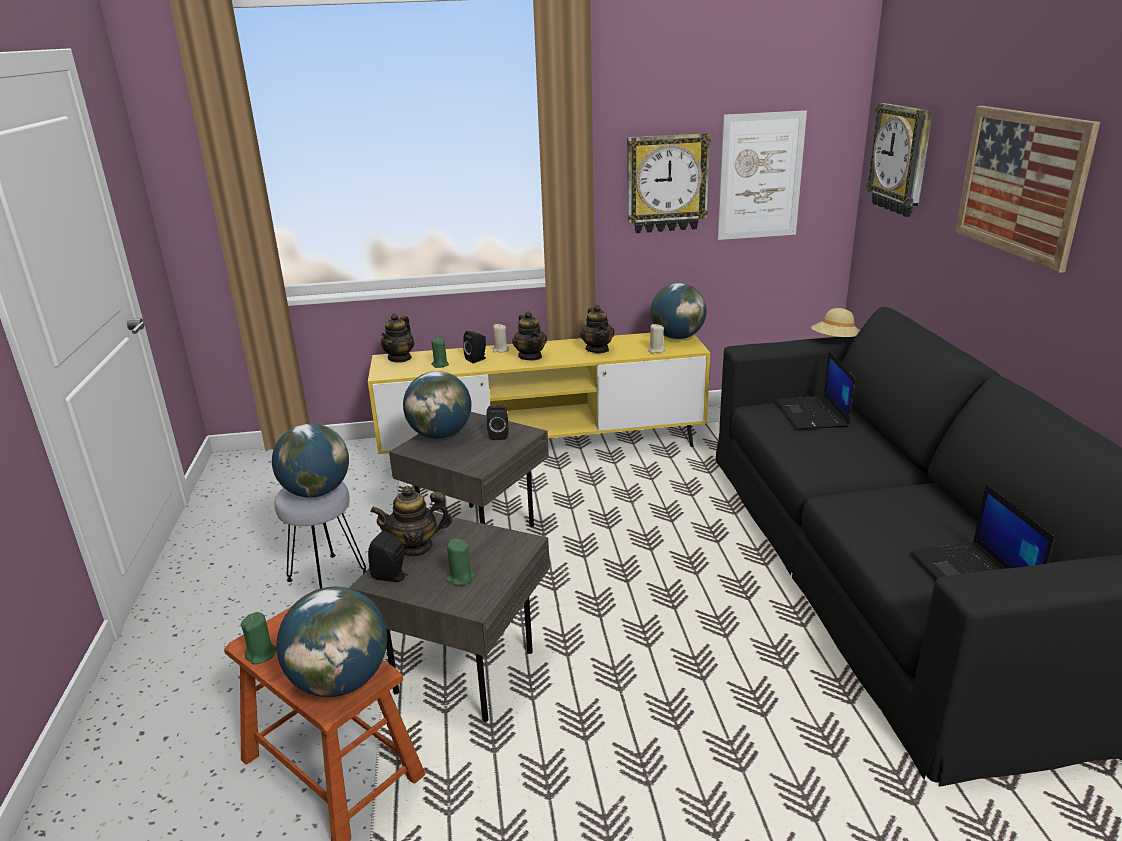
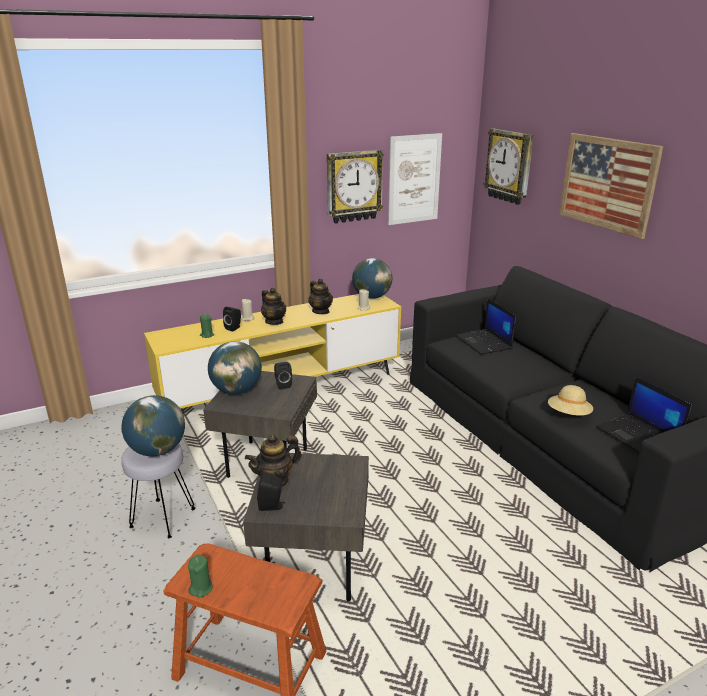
camera: 20 degrees left, 0 degrees up
globe [276,587,387,697] -> none
teapot [381,313,414,363] -> none
green candle [446,538,475,586] -> none
beige hat [811,308,860,337] -> beige hat moved to [548,385,593,416]

